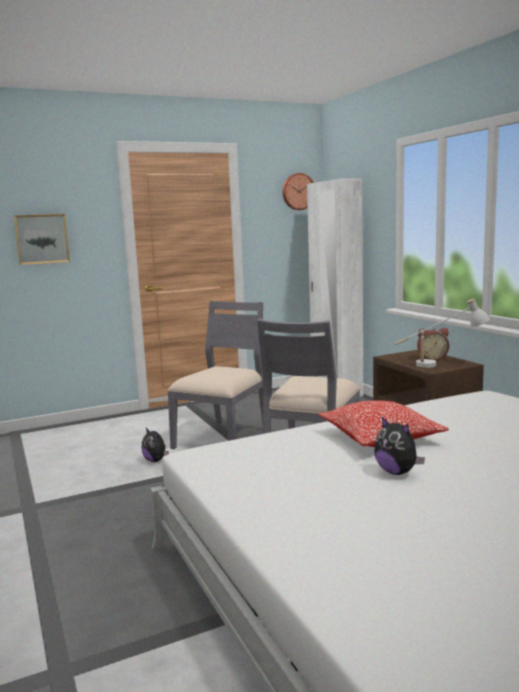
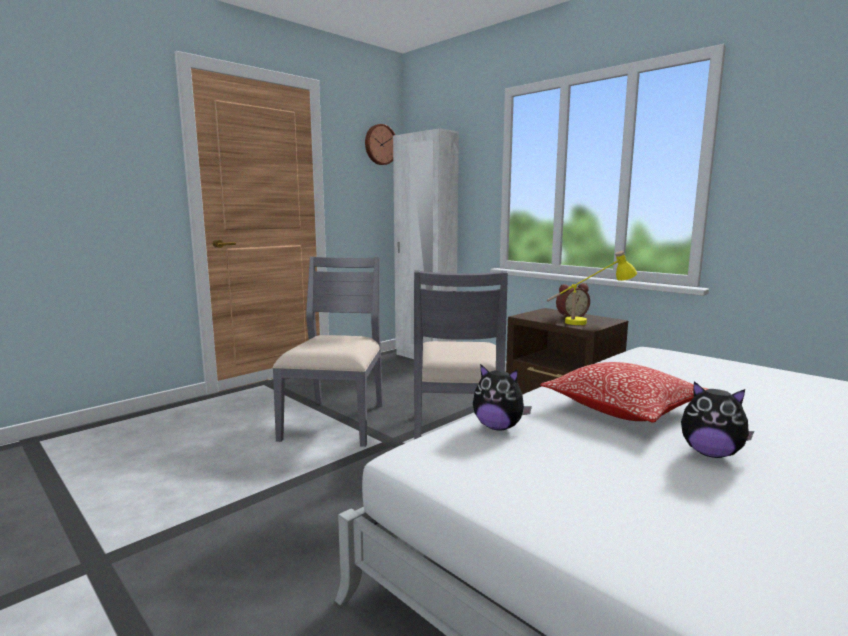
camera: 20 degrees left, 0 degrees up
picture [14,214,70,265] -> none
plush toy [141,428,169,462] -> plush toy moved to [473,364,532,431]
white table lamp [395,299,490,368] -> yellow table lamp [547,251,637,325]

